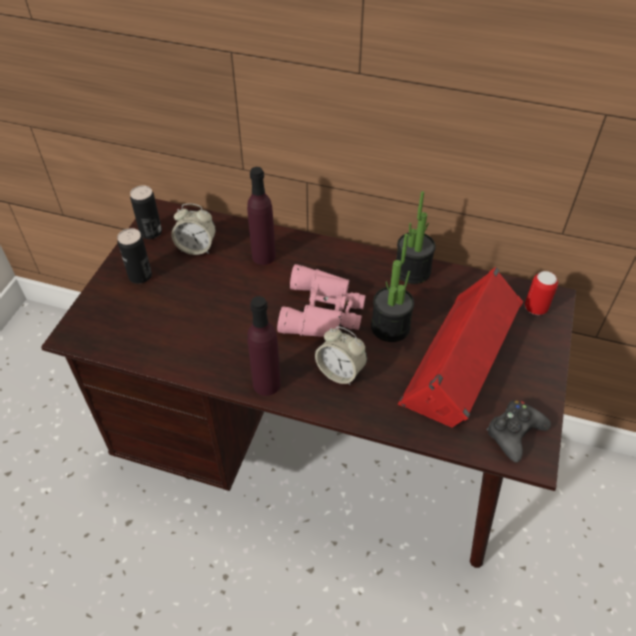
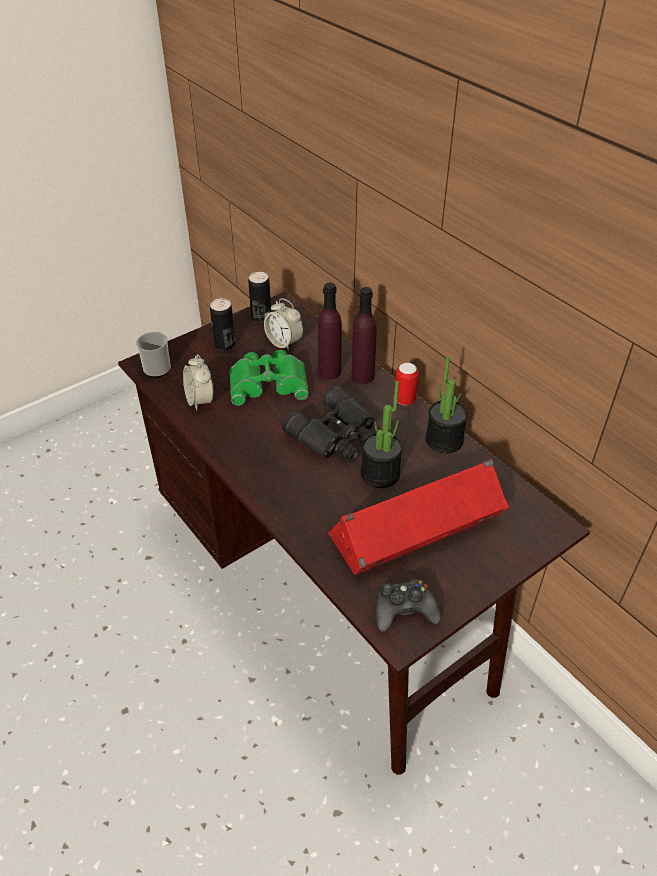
camera: 35 degrees right, 5 degrees down
purple bottle [247,296,281,396] -> purple bottle moved to [351,287,377,384]
pink binoculars [277,264,366,337] -> black binoculars [282,385,375,462]
alarm clock [315,326,367,385] -> alarm clock moved to [183,354,214,411]
can [525,271,558,315] -> can moved to [395,363,419,405]
none -> mug [136,331,171,378]
none -> green binoculars [229,350,309,406]

